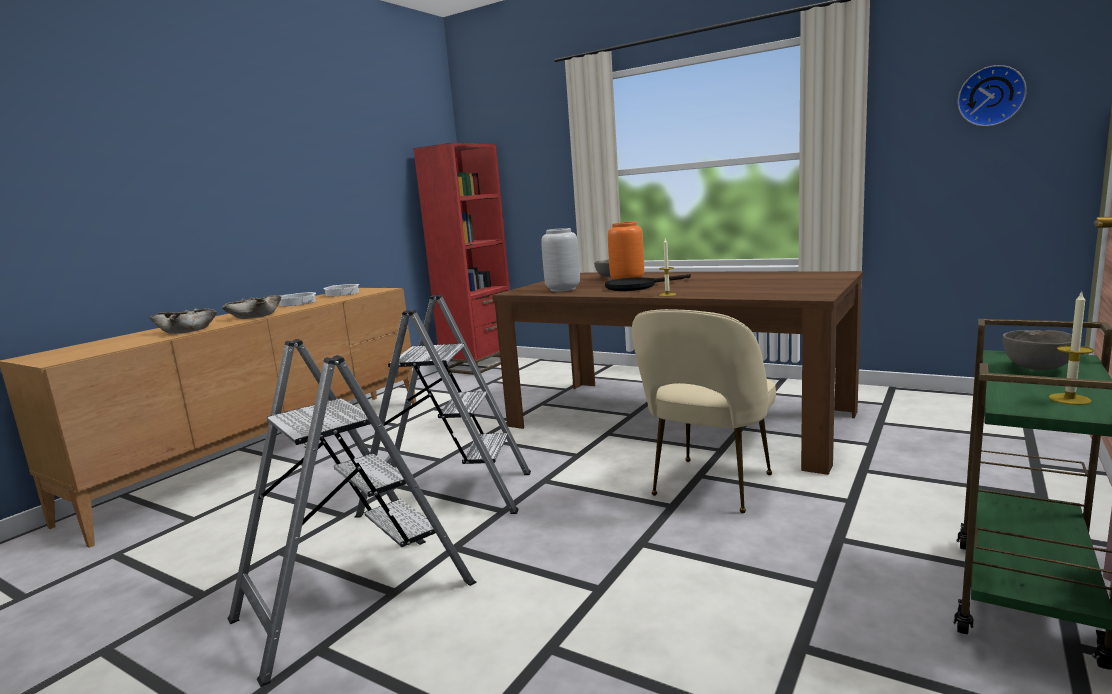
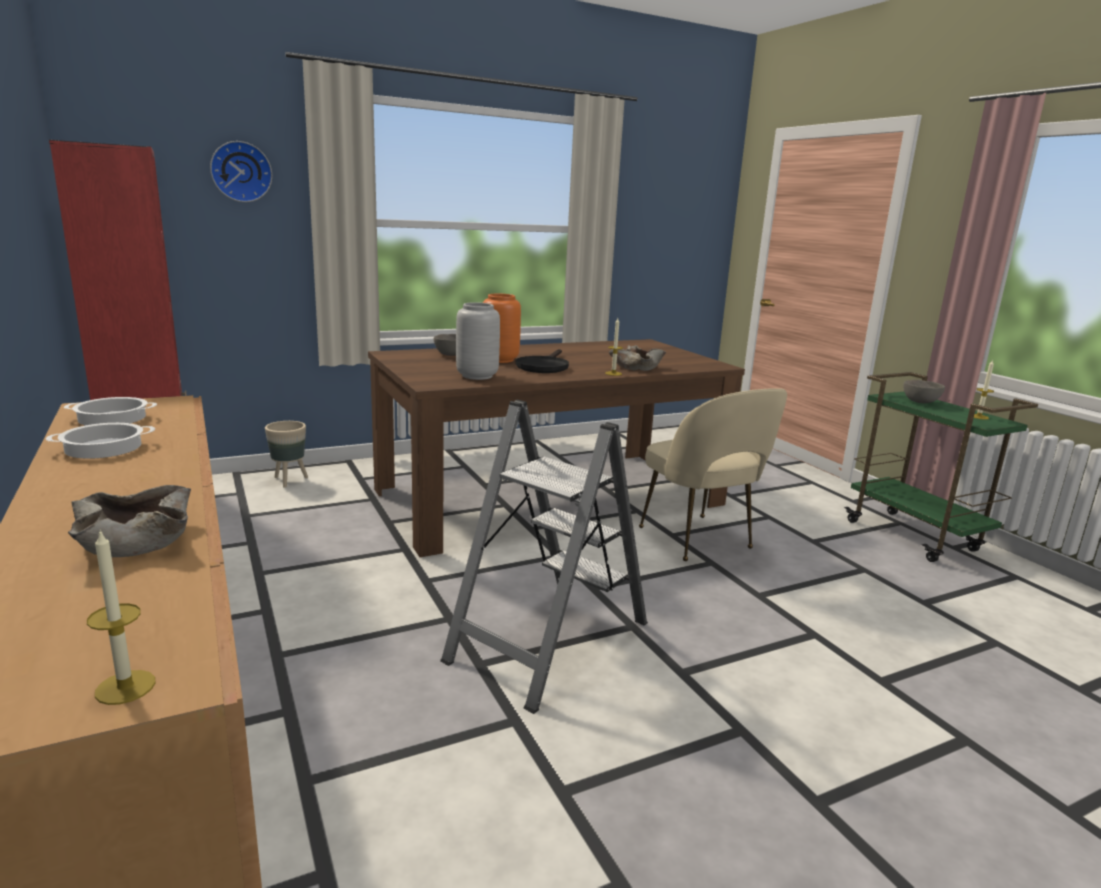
camera: 60 degrees left, 5 degrees up
beige bowl [222,295,281,319] -> beige bowl moved to [609,345,666,371]
grey step ladder [227,339,477,687] -> none
wall clock [958,65,1027,126] -> wall clock moved to [210,141,272,202]
none -> candle [87,530,156,705]
none -> beige planter [265,421,308,488]

